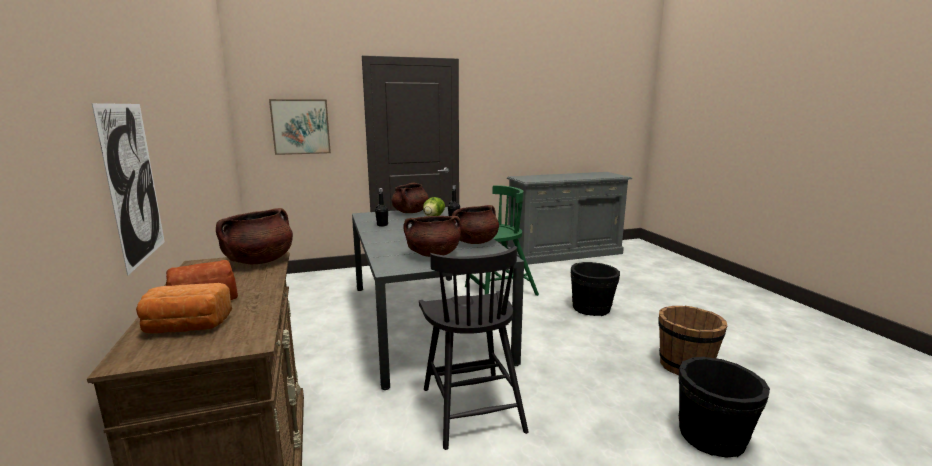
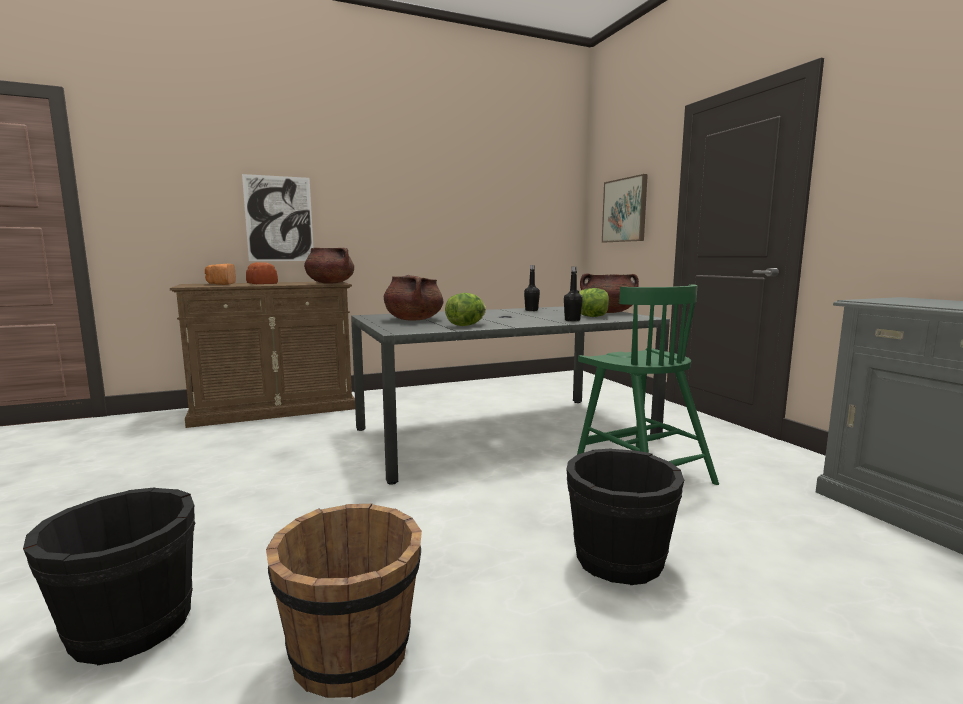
camera: 85 degrees right, 5 degrees down
black chair [419,246,529,450] -> none
brown cooking pot [452,205,499,244] -> lettuce [445,293,486,326]

